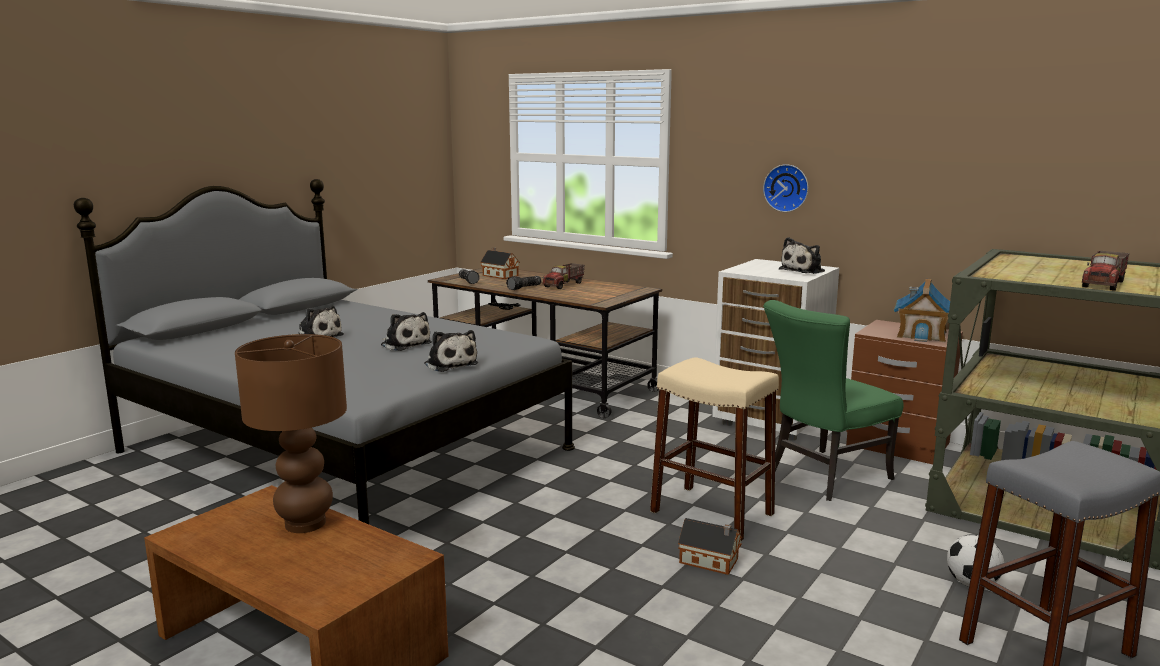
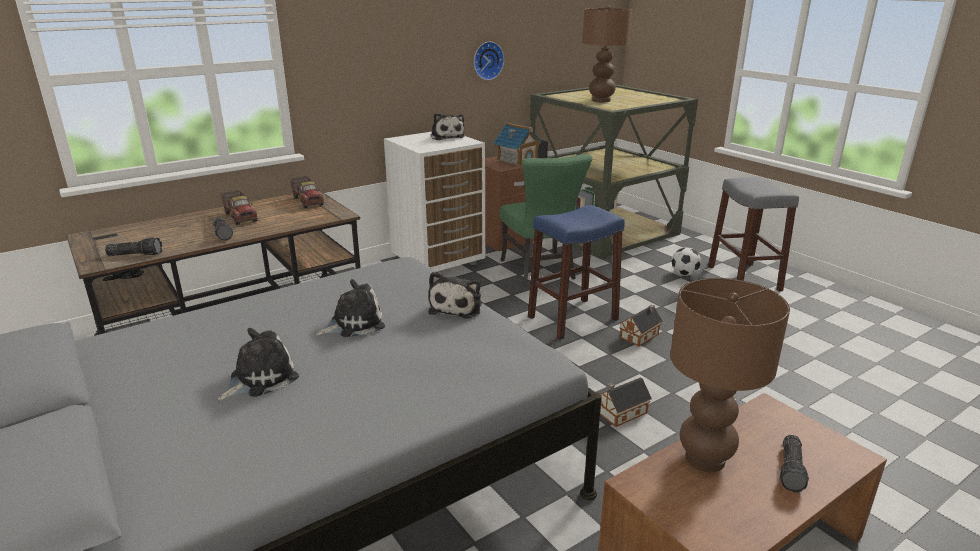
camera: 70 degrees left, 10 degrees up
plush toy [424,330,478,372] -> plush toy turned 120 degrees clockwise [428,272,482,319]
toy house [480,248,520,279] -> toy house moved to [600,377,652,427]
beige stool [650,357,779,541] -> blue stool [528,205,625,340]
wall clock [763,164,808,212] -> wall clock moved to [474,42,504,80]
toy truck [1082,250,1129,291] -> toy truck moved to [290,176,324,208]
none -> brown table lamp [582,5,632,102]
none -> flashlight [780,435,809,492]

